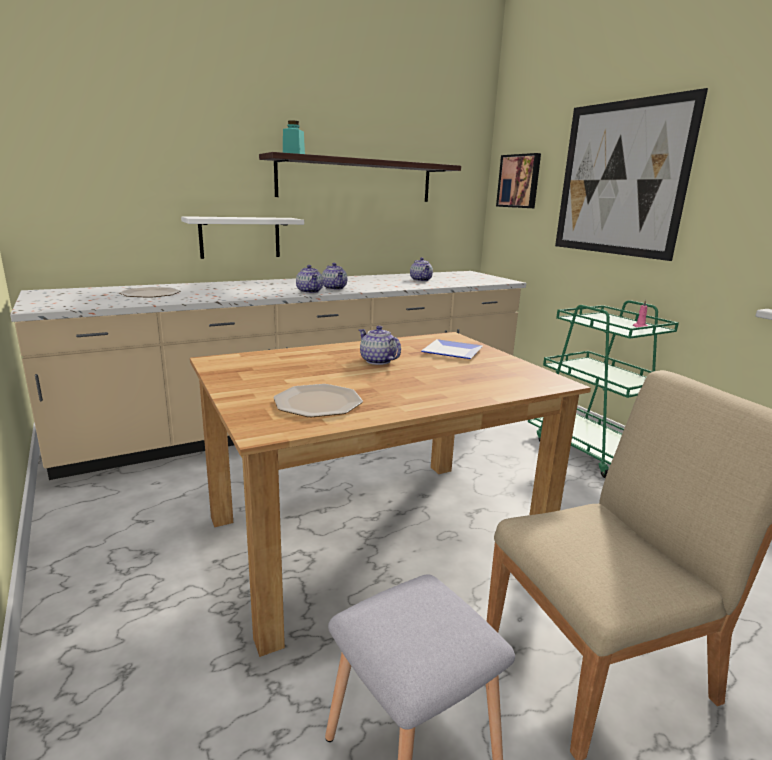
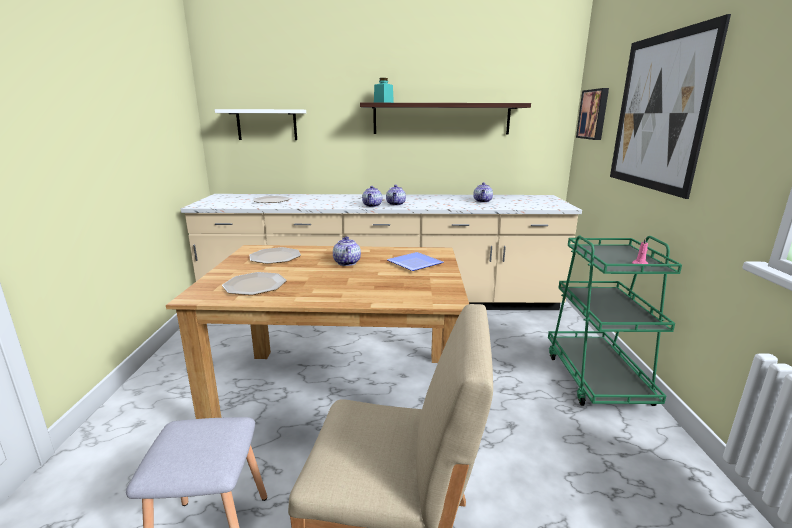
camera: 30 degrees right, 0 degrees up
white shelf [181,216,304,259] -> white shelf moved to [215,109,306,140]
none -> plate [249,247,301,264]

